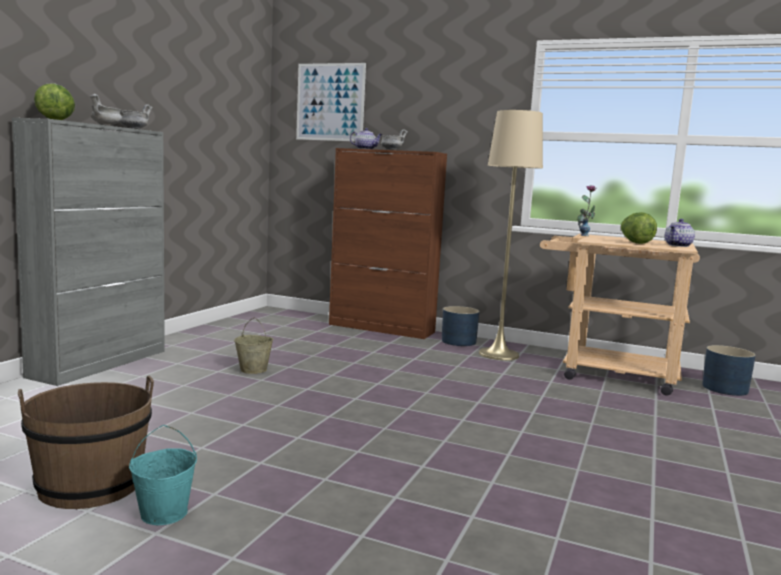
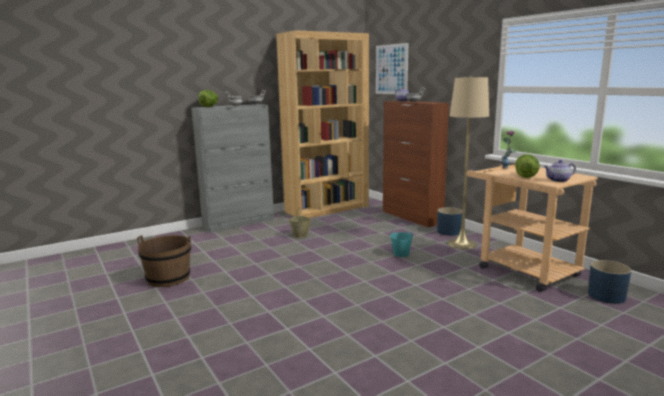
camera: 35 degrees right, 5 degrees up
turquoise bucket [129,425,197,525] -> turquoise bucket moved to [390,222,413,257]
none -> brown bookcase [276,30,369,218]

